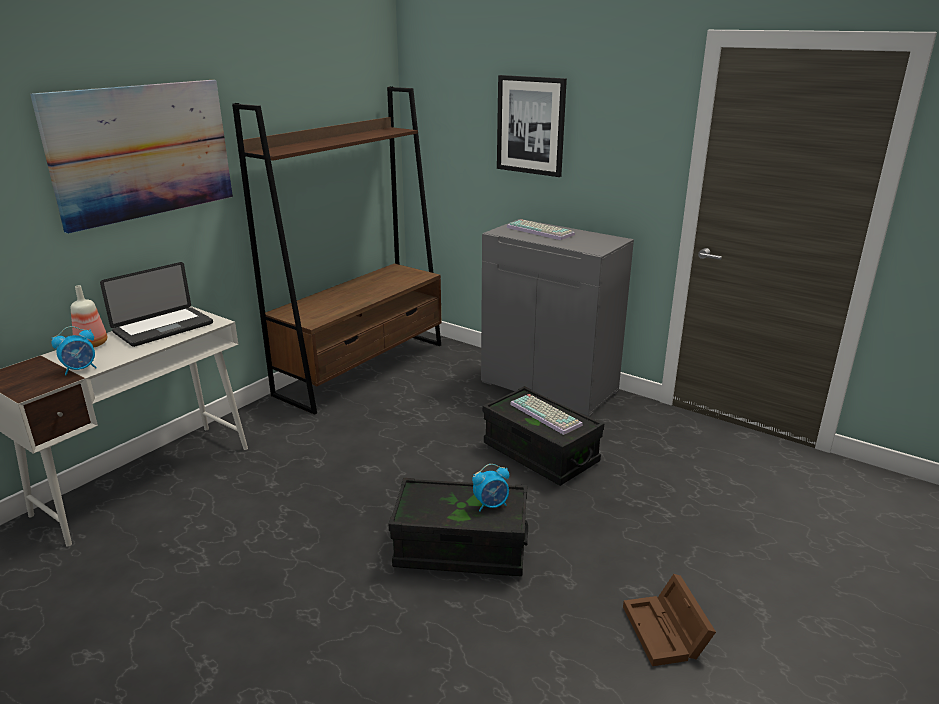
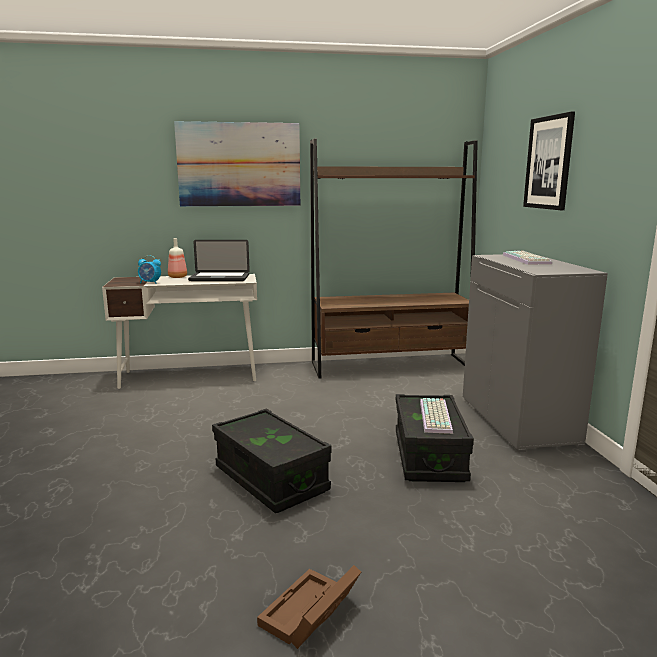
camera: 45 degrees right, 10 degrees down
alarm clock [472,464,509,512] -> none

